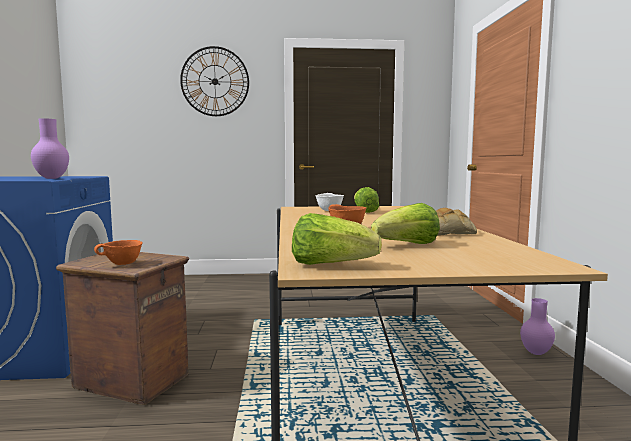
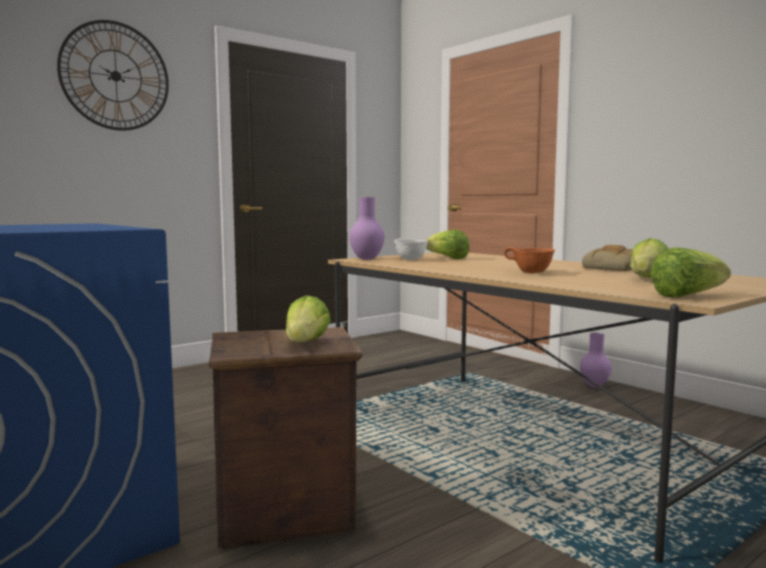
camera: 35 degrees left, 0 degrees up
purple vase [31,118,69,179] -> purple vase moved to [349,197,384,260]
orange bowl [94,240,143,265] -> lettuce [286,295,331,342]

